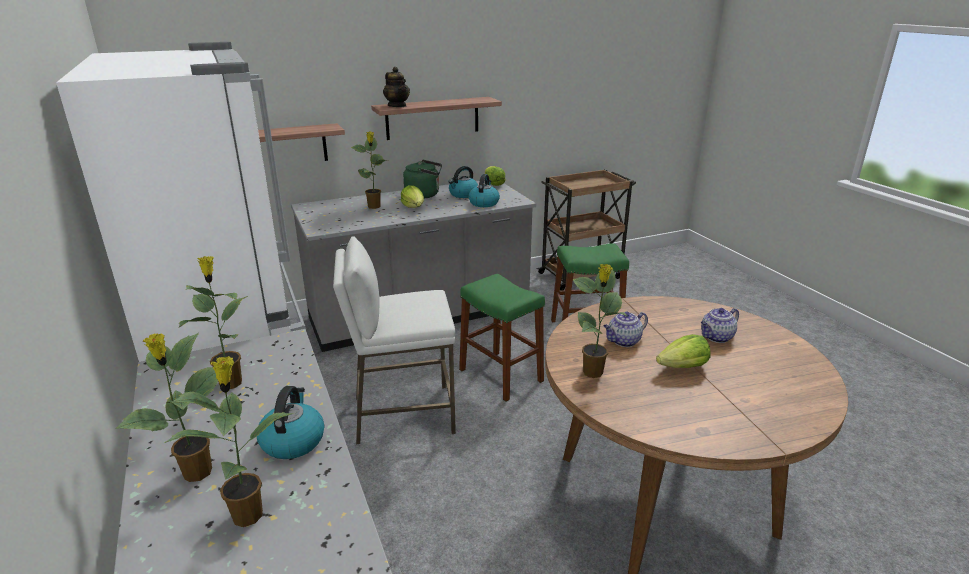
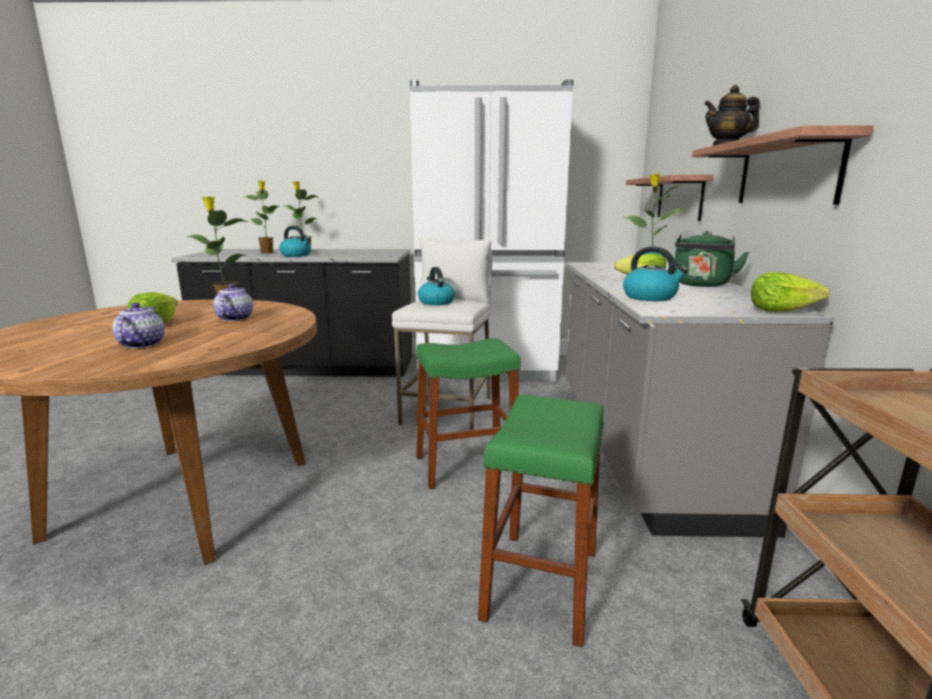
camera: 115 degrees right, 10 degrees down
potted plant [179,256,247,389] -> none
kettle [448,166,478,198] -> kettle moved to [418,267,455,305]

